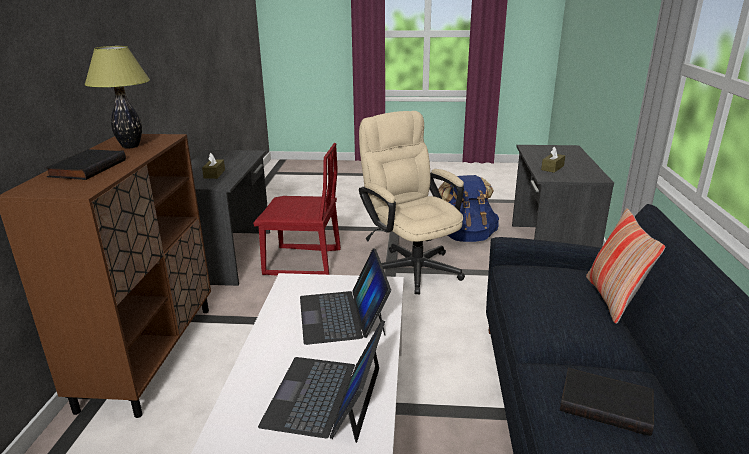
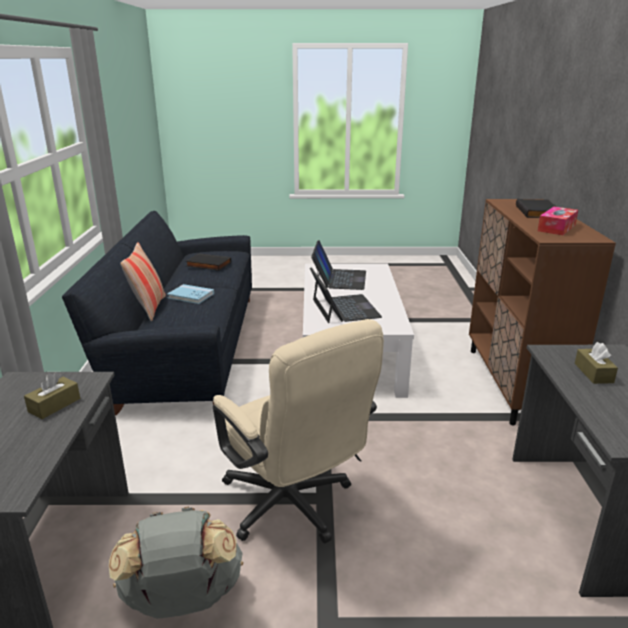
camera: 175 degrees right, 0 degrees up
table lamp [84,46,150,149] -> tissue box [538,207,578,235]
red chair [253,143,341,276] -> none
blue backpack [438,175,499,242] -> grey backpack [109,507,243,619]
none -> blue book [167,284,214,304]

